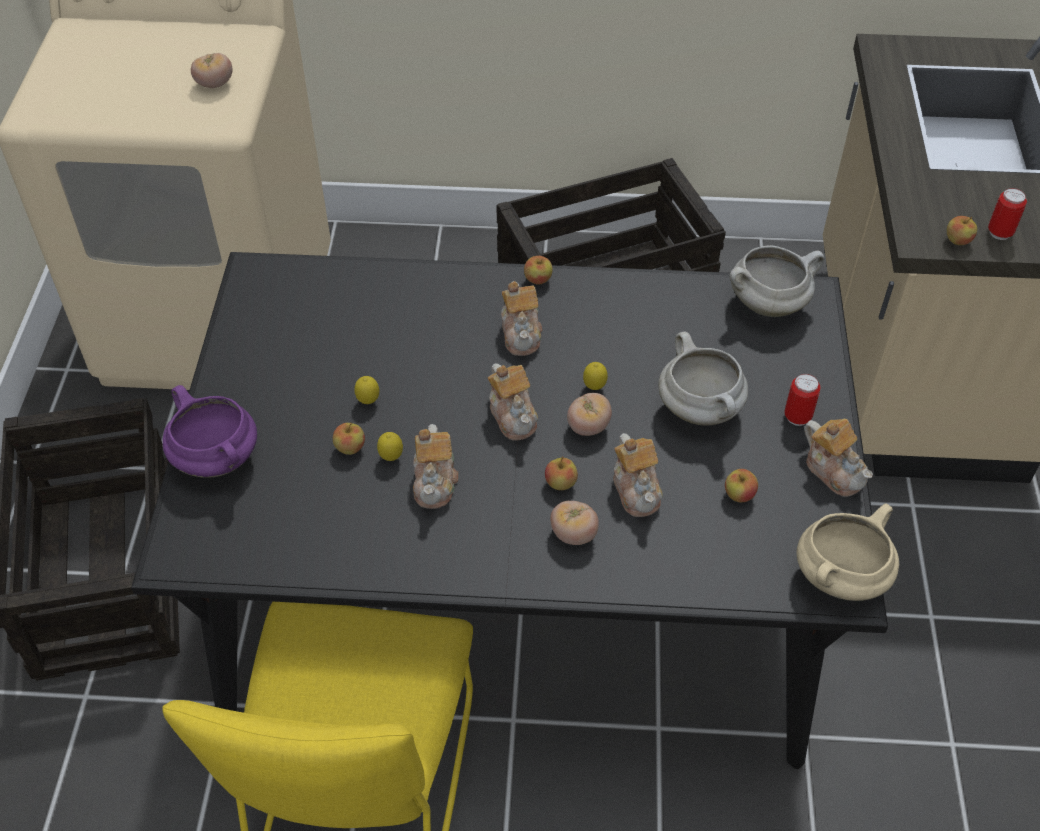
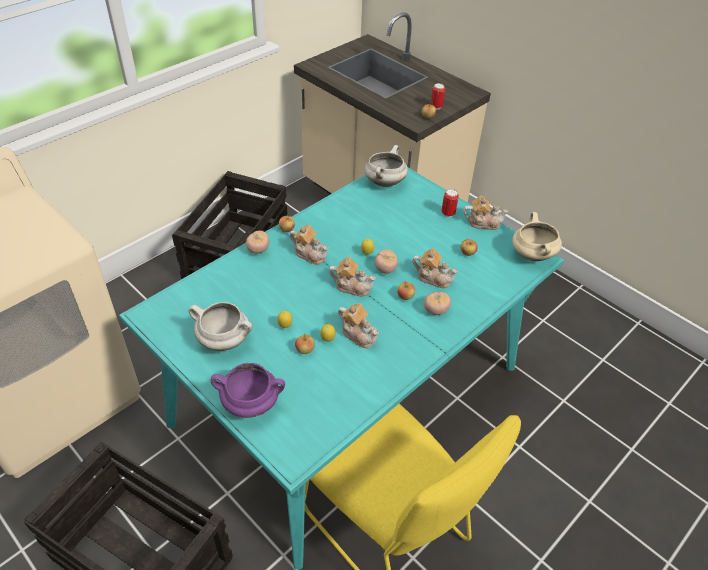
camera: 50 degrees left, 5 degrees down
black dining table [131,252,888,769] -> turquoise dining table [119,167,564,569]
tomato [191,53,233,88] -> tomato moved to [246,231,269,254]
white cooking pot [658,332,748,425] -> white cooking pot moved to [188,302,252,351]

